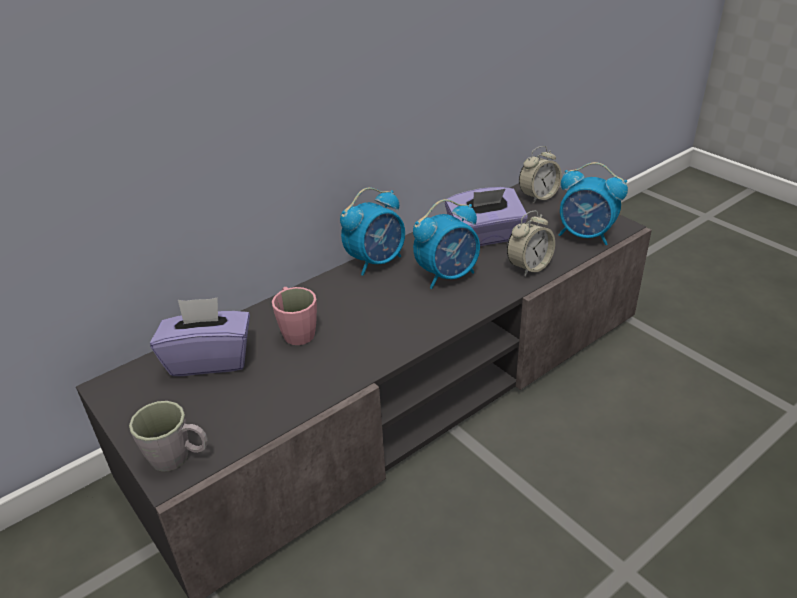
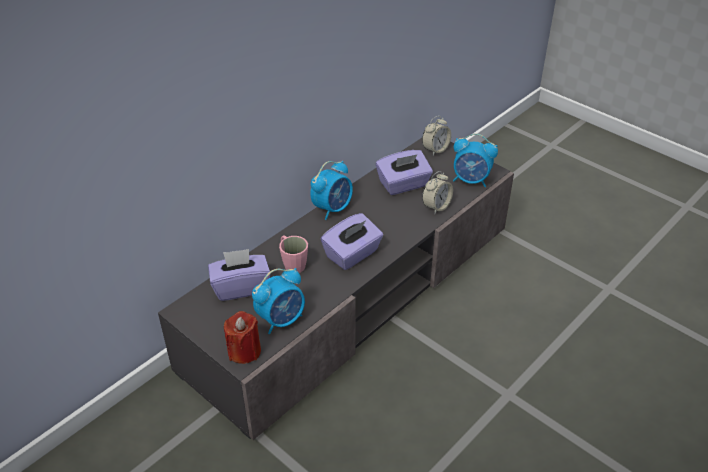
camera: 10 degrees left, 5 degrees up
grey mug [129,401,208,472] -> red candle [224,311,261,364]
alarm clock [413,199,480,289] -> alarm clock moved to [252,268,305,334]
none -> purple tissue box [321,213,383,270]

